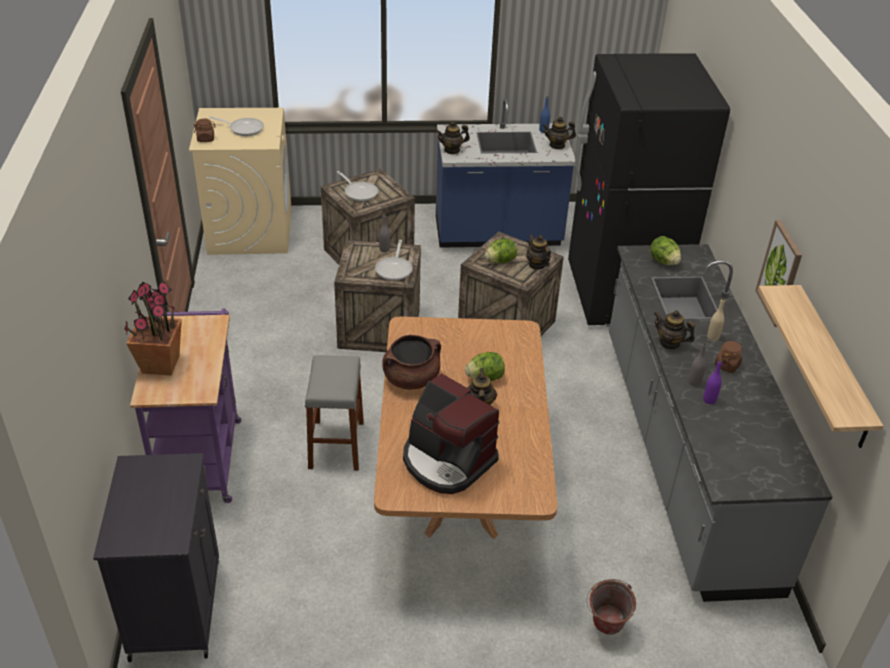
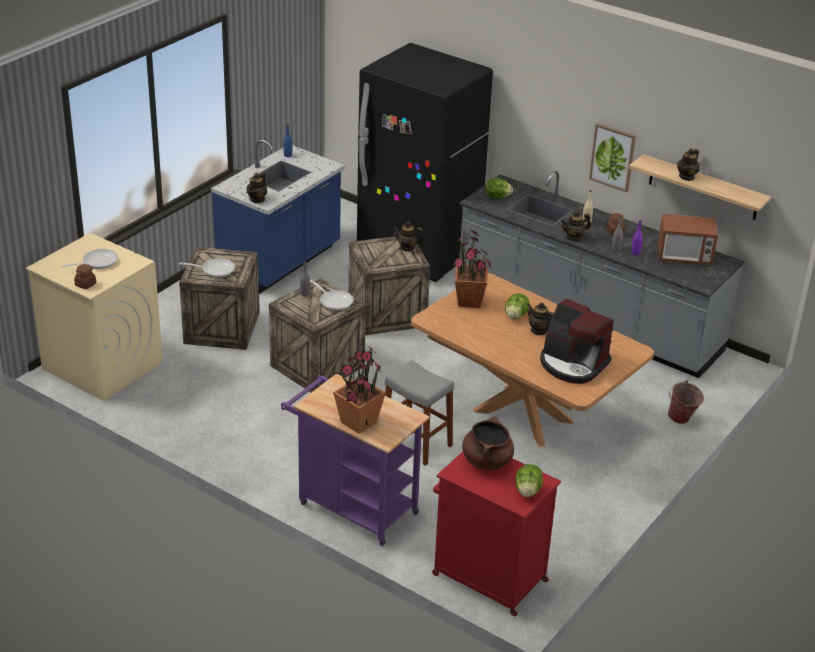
camera: 50 degrees left, 5 degrees down
black cabinet [93,453,220,662] -> red cabinet [432,452,561,616]
brown cooking pot [382,335,441,389] -> brown cooking pot moved to [462,416,514,470]
coffee machine [403,373,500,494] -> coffee machine turned 45 degrees clockwise [540,299,613,384]
lettuce [485,239,517,263] -> lettuce moved to [515,464,543,497]
teapot [542,117,576,149] -> teapot moved to [677,149,700,181]
none -> potted plant [453,229,492,308]
none -> microwave [658,214,718,265]

